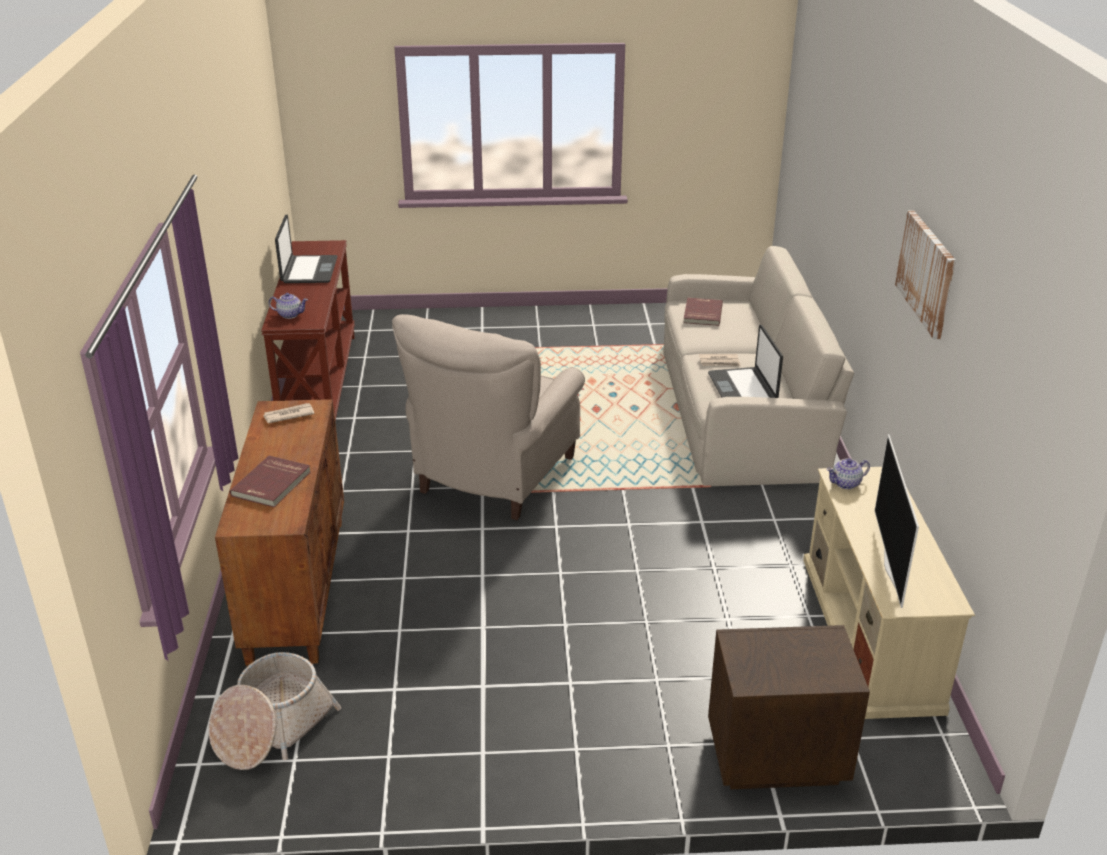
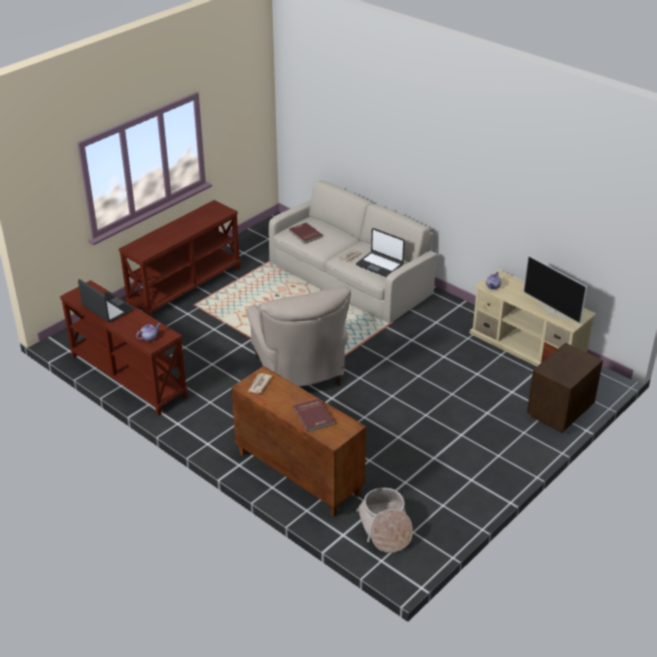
camera: 45 degrees left, 5 degrees up
picture [895,210,956,339] -> none
none -> brown console table [119,200,241,317]

